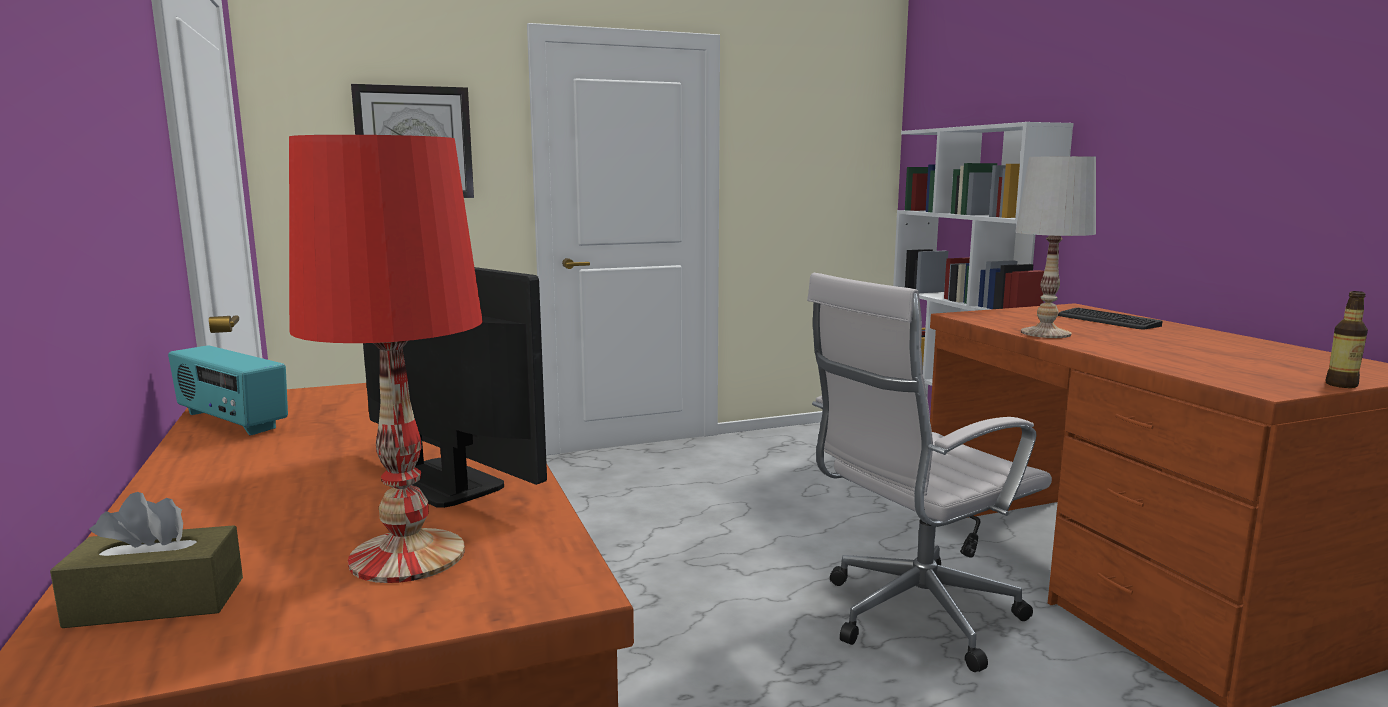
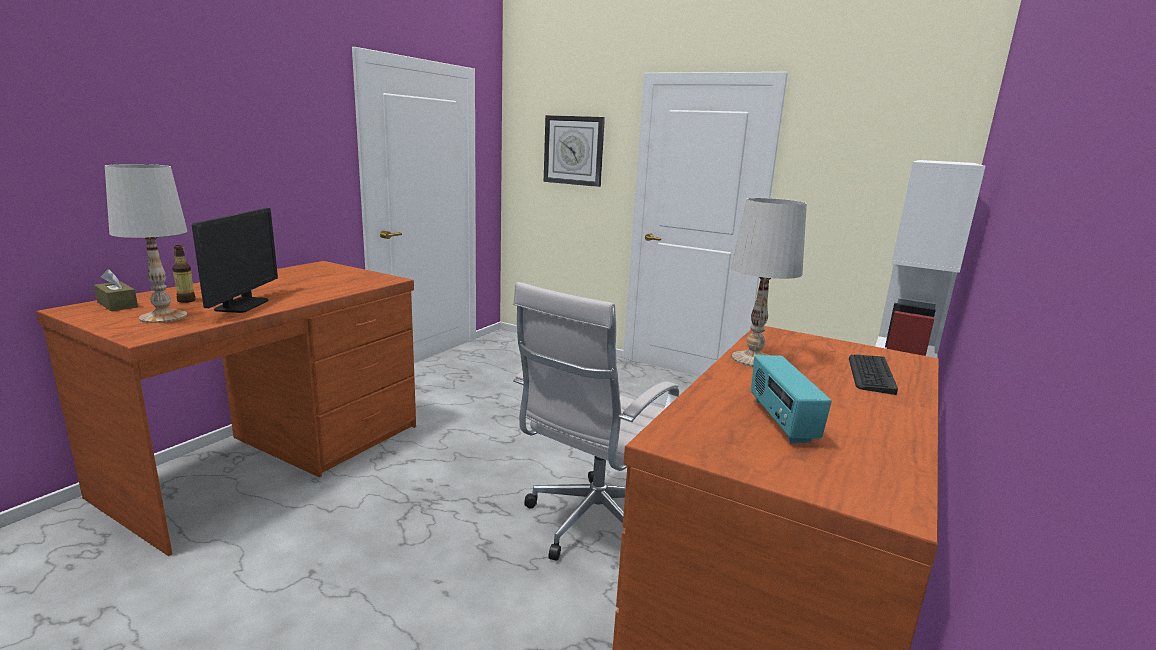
camera: 50 degrees right, 5 degrees up
radio [168,345,288,436] -> radio moved to [751,355,832,444]
red table lamp [289,135,483,583] -> white table lamp [105,164,187,323]
white office chair [807,273,1052,672] -> white office chair turned 75 degrees counterclockwise [513,282,679,561]
bottle [1325,291,1368,388] -> bottle moved to [172,245,196,303]

